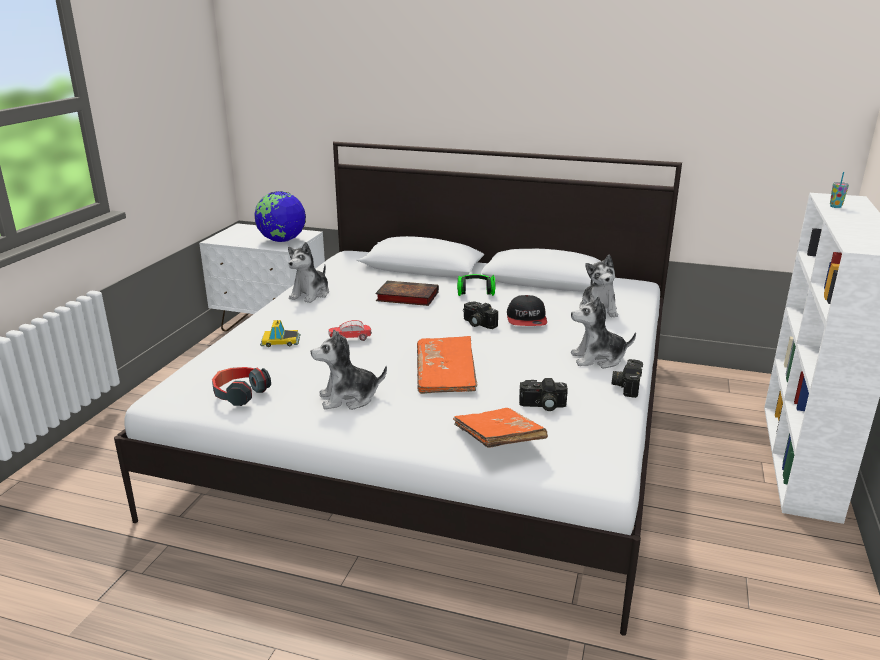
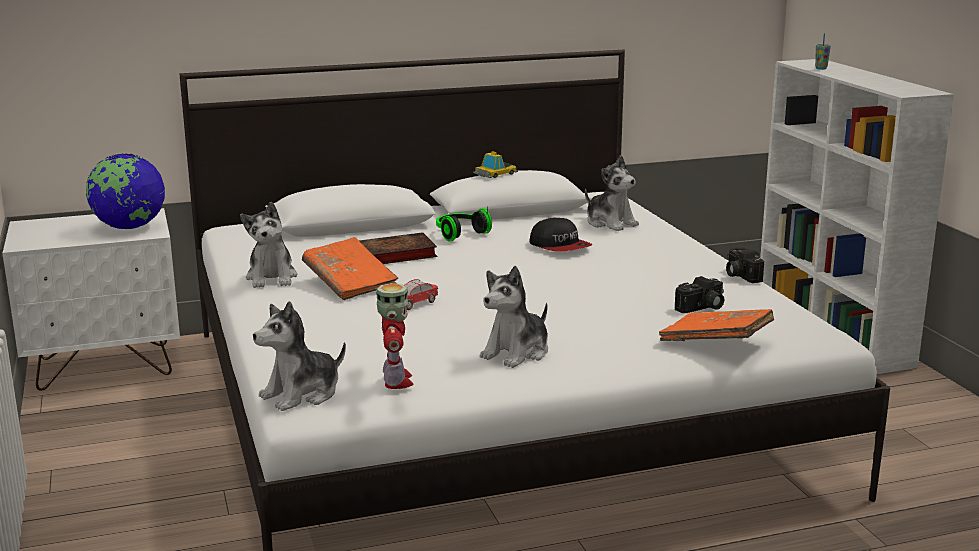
camera: 35 degrees left, 5 degrees down
headphones [212,367,271,406] -> toy robot [376,283,414,389]
toy car [260,320,301,347] -> toy car moved to [473,151,518,178]
orange book [417,336,478,394] -> orange book moved to [302,237,398,300]
camera [463,301,498,329] -> none
plush toy [571,295,636,368] -> plush toy moved to [253,301,346,411]

